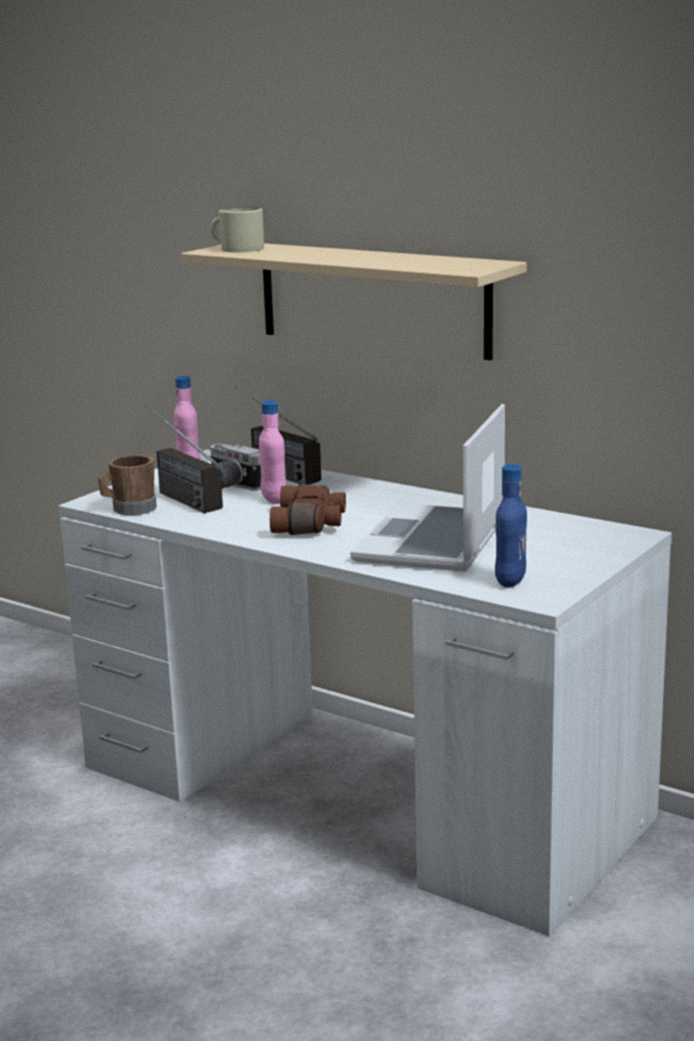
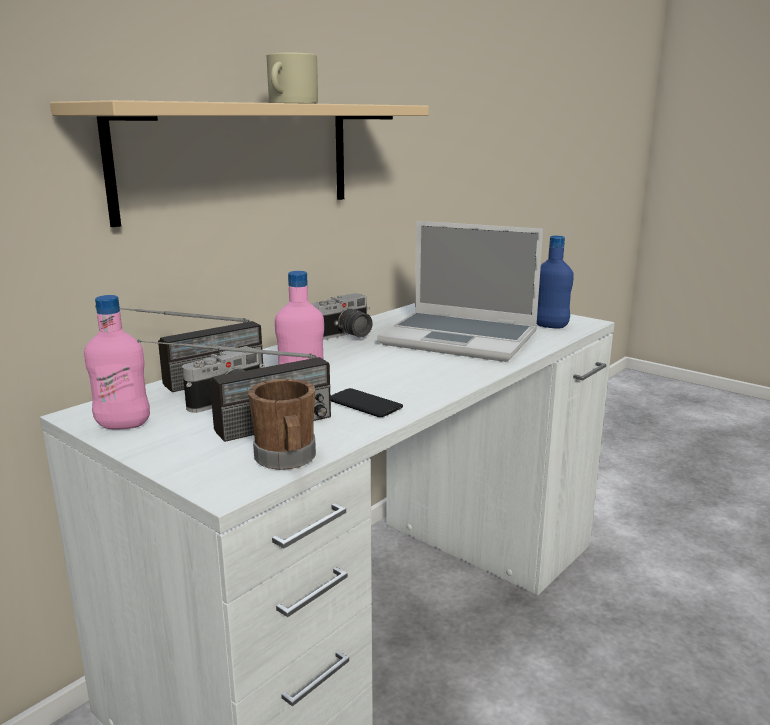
camera: 85 degrees left, 0 degrees up
beige mug [210,207,264,252] -> beige mug moved to [267,53,318,104]
brown binoculars [270,484,346,535] -> none
none -> camera [312,293,372,340]
none -> phone [330,388,403,417]

